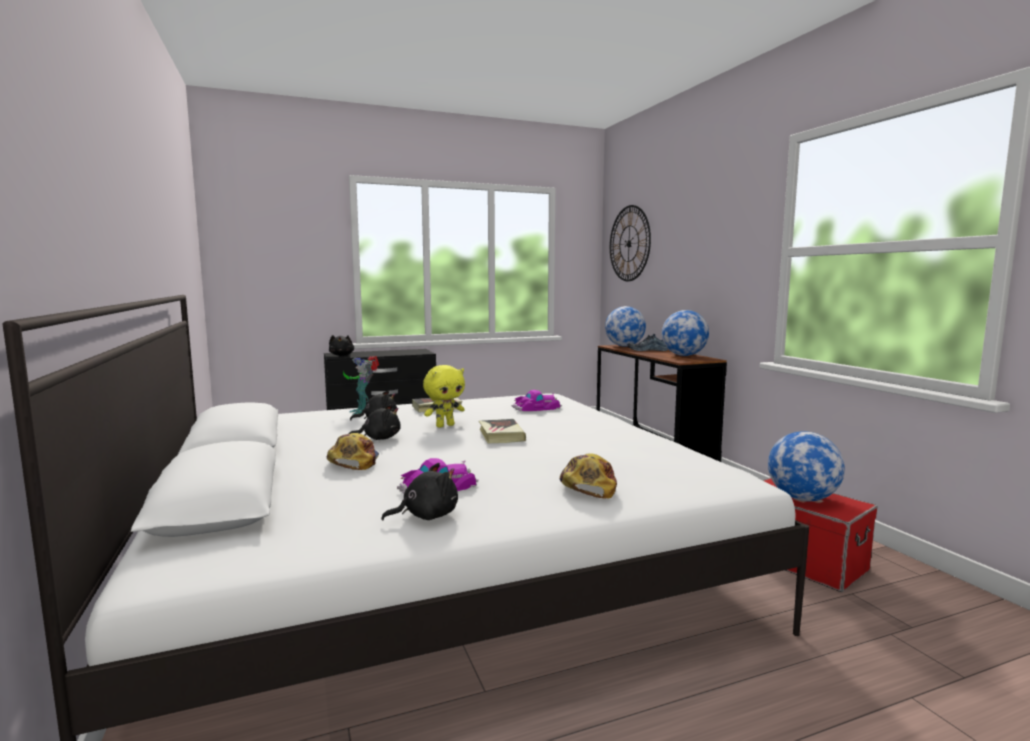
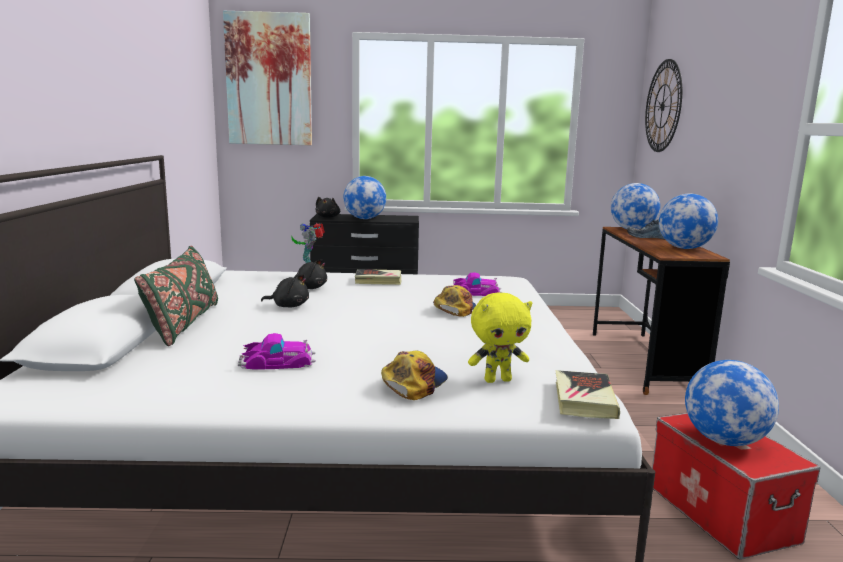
camera: 20 degrees right, 5 degrees up
cap [326,433,379,470] -> cap moved to [433,285,476,317]
black plush toy [381,463,458,520] -> none
yellow plush toy [423,365,465,428] -> yellow plush toy moved to [468,292,532,383]
book [479,419,526,443] -> book moved to [555,370,620,419]
none -> green pillow [134,245,218,346]
none -> picture [223,11,312,145]
none -> globe [343,176,386,219]

